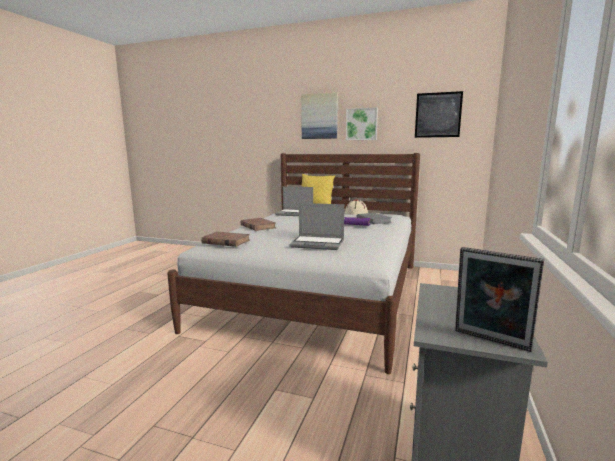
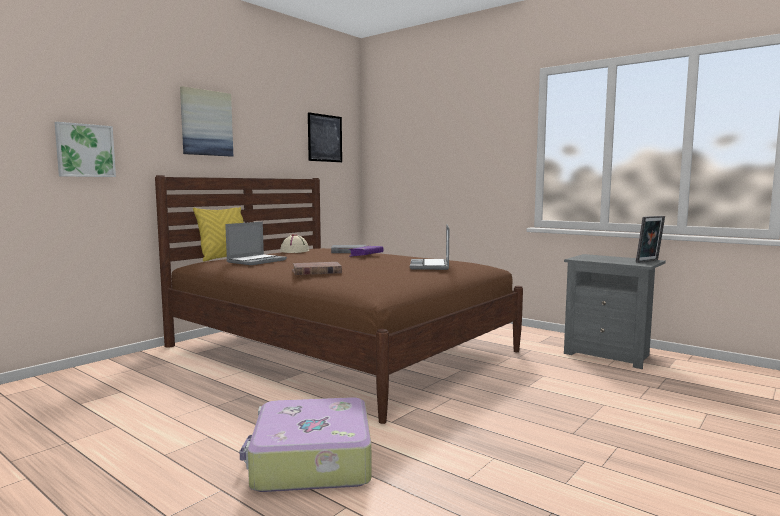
camera: 70 degrees left, 5 degrees down
white bed [167,153,420,374] -> brown bed [155,175,523,424]
brown book [201,232,250,247] -> none
laptop [290,203,344,250] -> laptop turned 150 degrees clockwise [410,224,450,270]
picture [346,107,378,140] -> picture moved to [55,122,116,177]
none -> suitcase [240,397,372,492]

